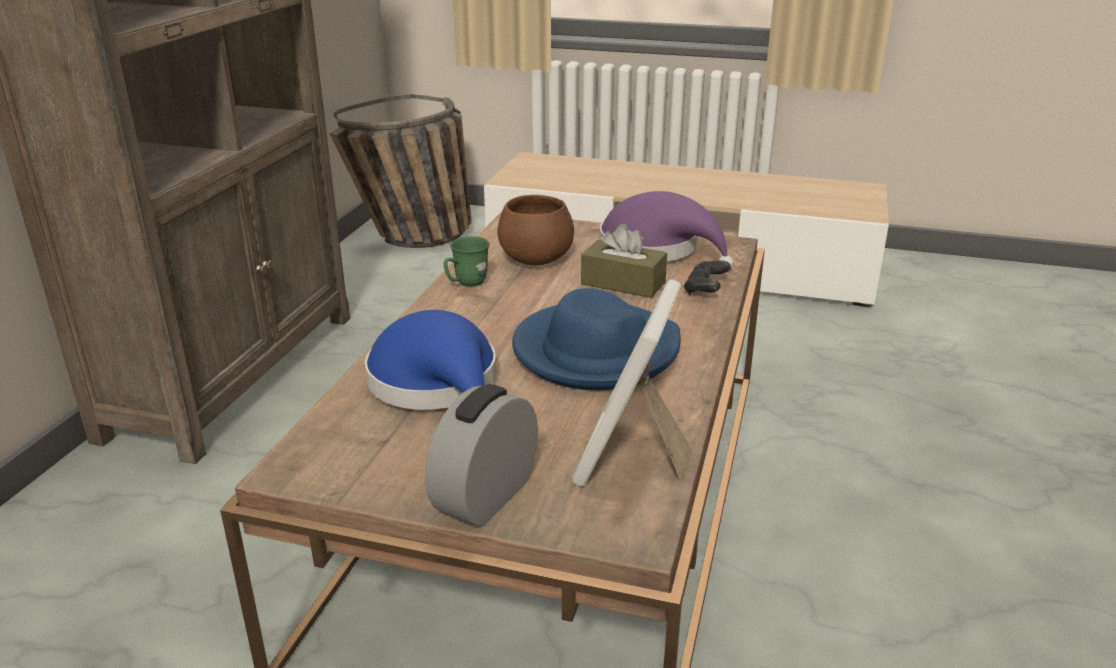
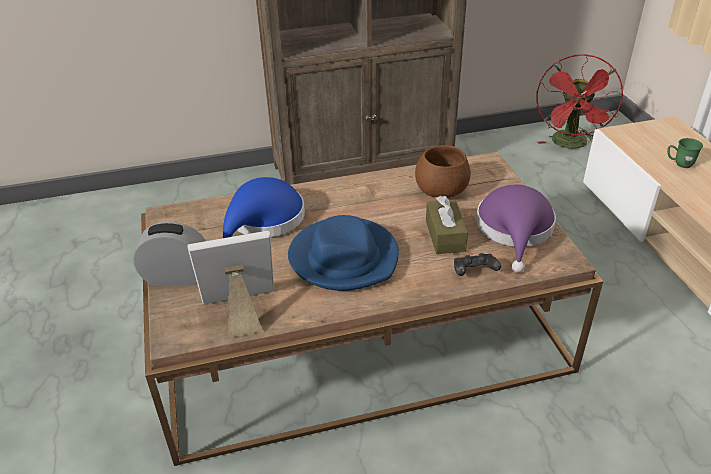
camera: 60 degrees right, 10 degrees up
basket [329,94,471,248] -> red fan [536,54,623,149]
green mug [444,236,490,287] -> green mug moved to [667,138,703,168]

